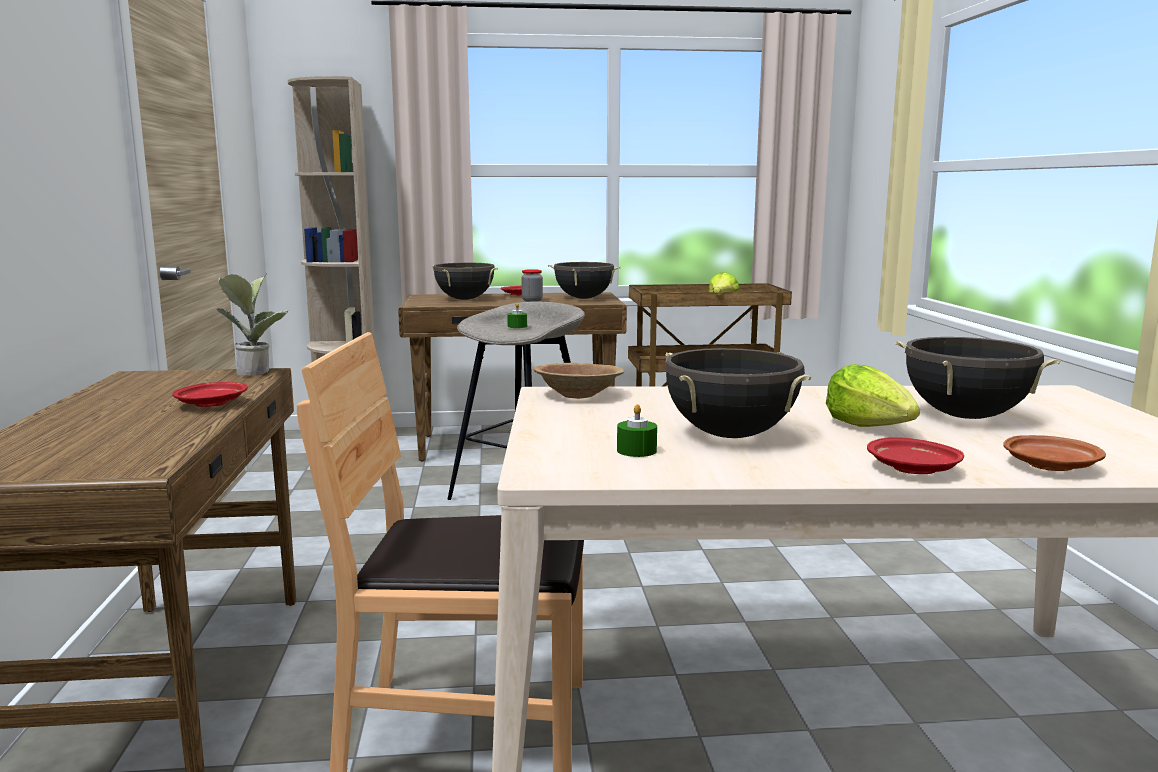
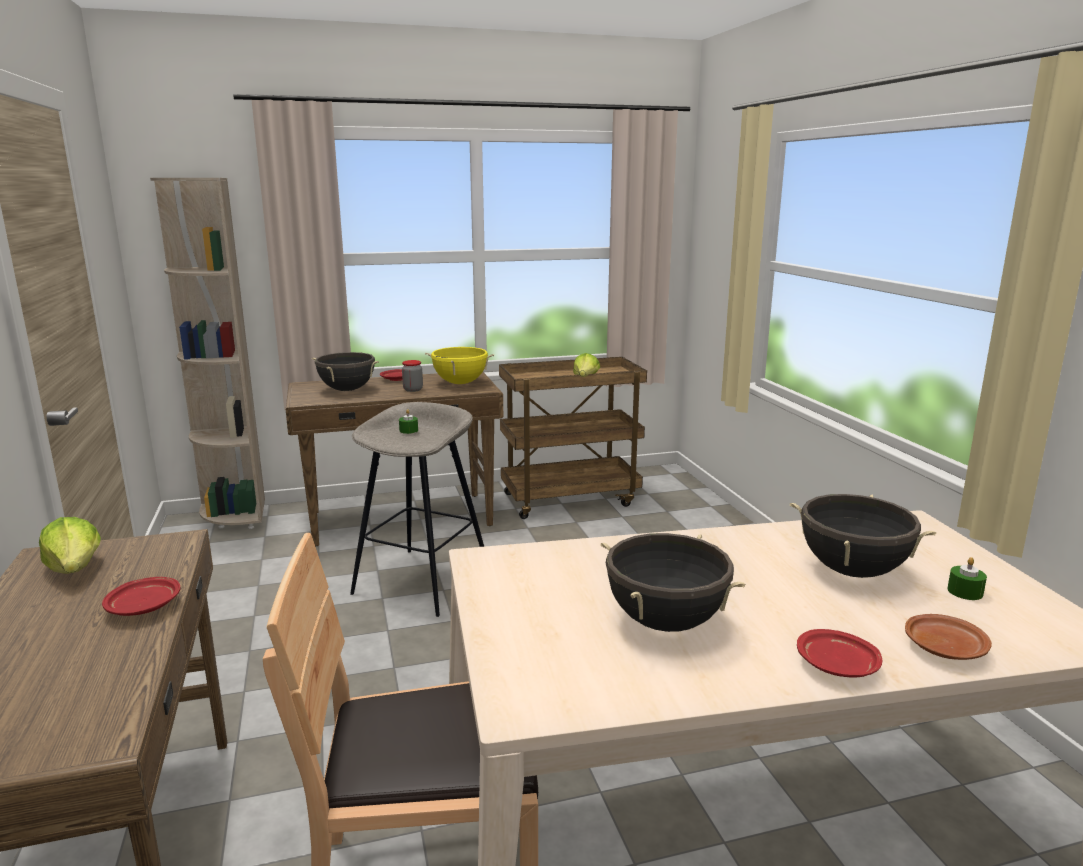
camera: 10 degrees left, 5 degrees up
potted plant [217,273,288,376] -> none
brown bowl [533,362,625,399] -> none
black cooking pot [548,262,621,299] -> yellow cooking pot [425,347,494,384]
green candle [617,404,657,457] -> green candle moved to [947,557,987,600]
lettuce [826,364,920,427] -> lettuce moved to [39,517,101,574]

